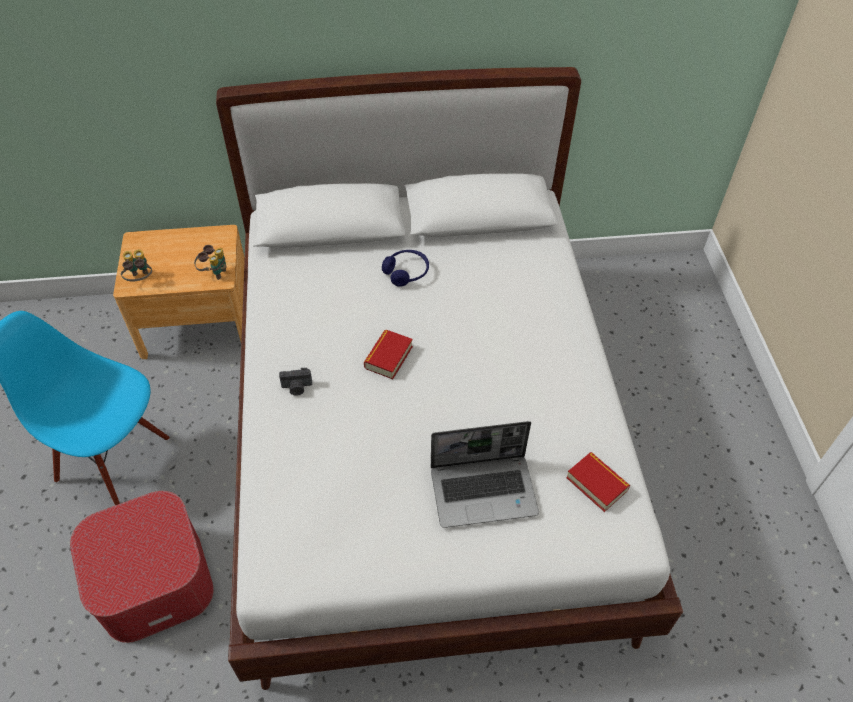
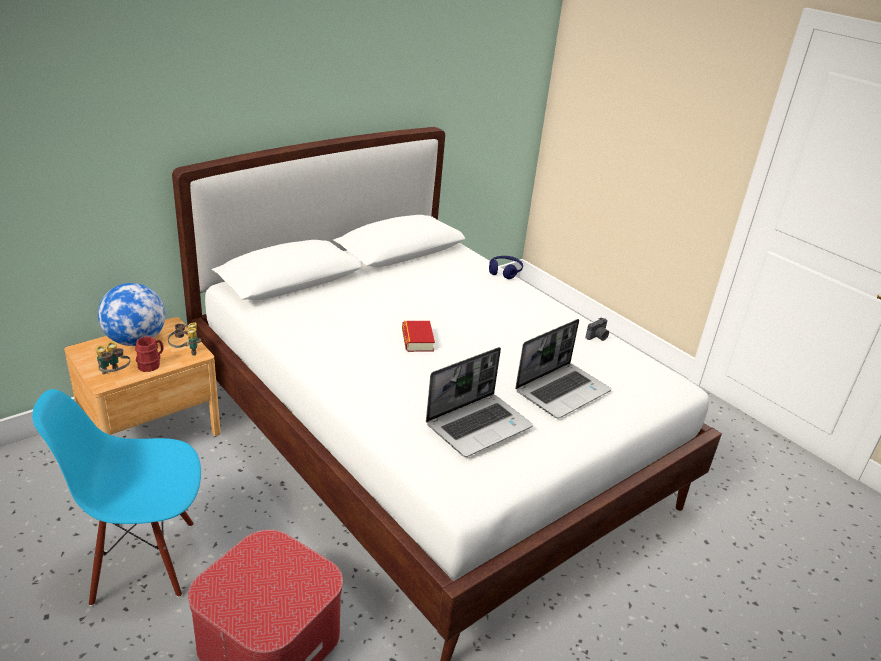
camera: 35 degrees left, 20 degrees down
camera [279,368,312,396] -> camera moved to [585,317,609,341]
blue headphones [382,250,429,287] -> blue headphones moved to [489,256,523,279]
book [566,452,630,512] -> none
none -> globe [98,283,165,346]
none -> red mug [135,336,164,372]
none -> laptop [426,347,533,457]

